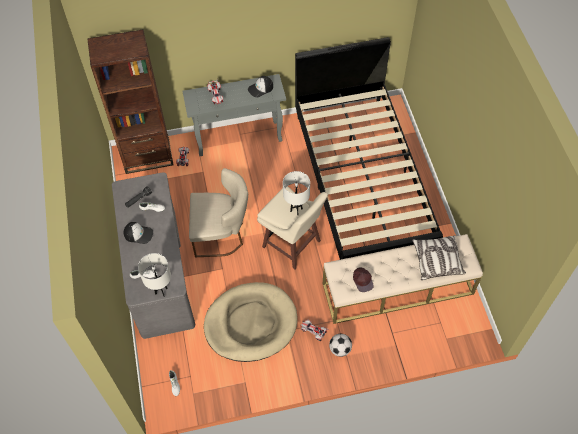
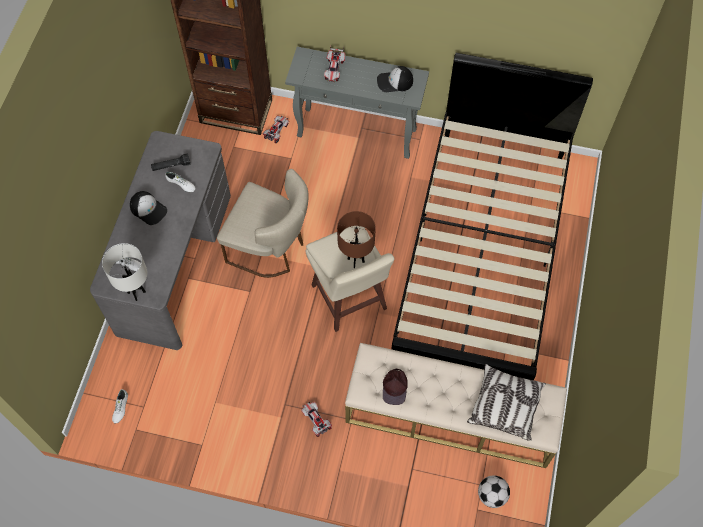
camera: 25 degrees right, 5 degrees up
beige dog bed [204,282,297,362] -> none
white table lamp [283,171,310,215] -> brown table lamp [337,211,376,268]
football [329,334,352,357] -> football moved to [478,475,510,508]

